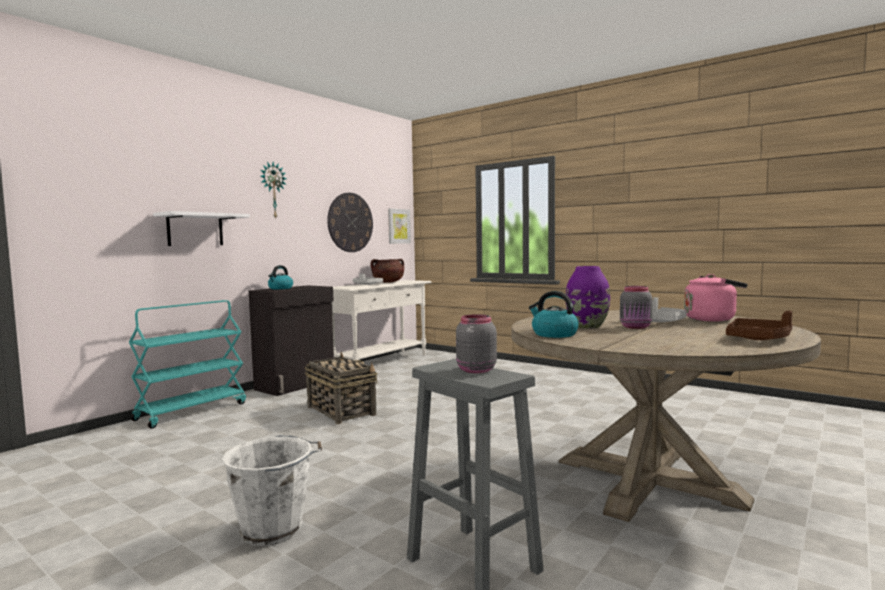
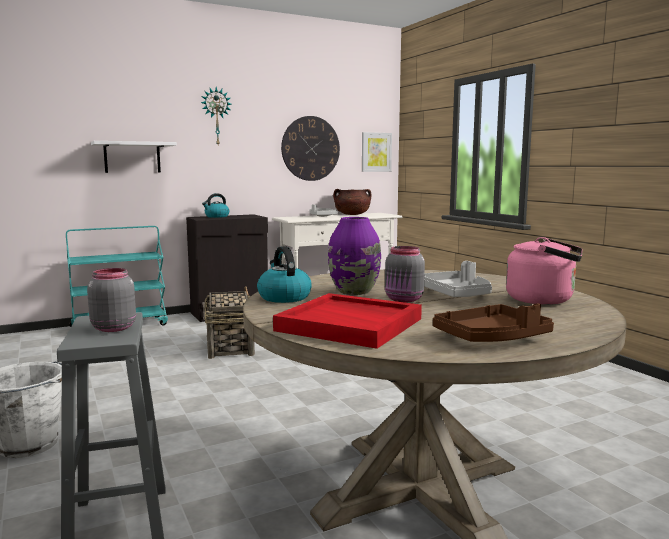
camera: 25 degrees right, 5 degrees up
none -> red tray [273,293,422,349]

